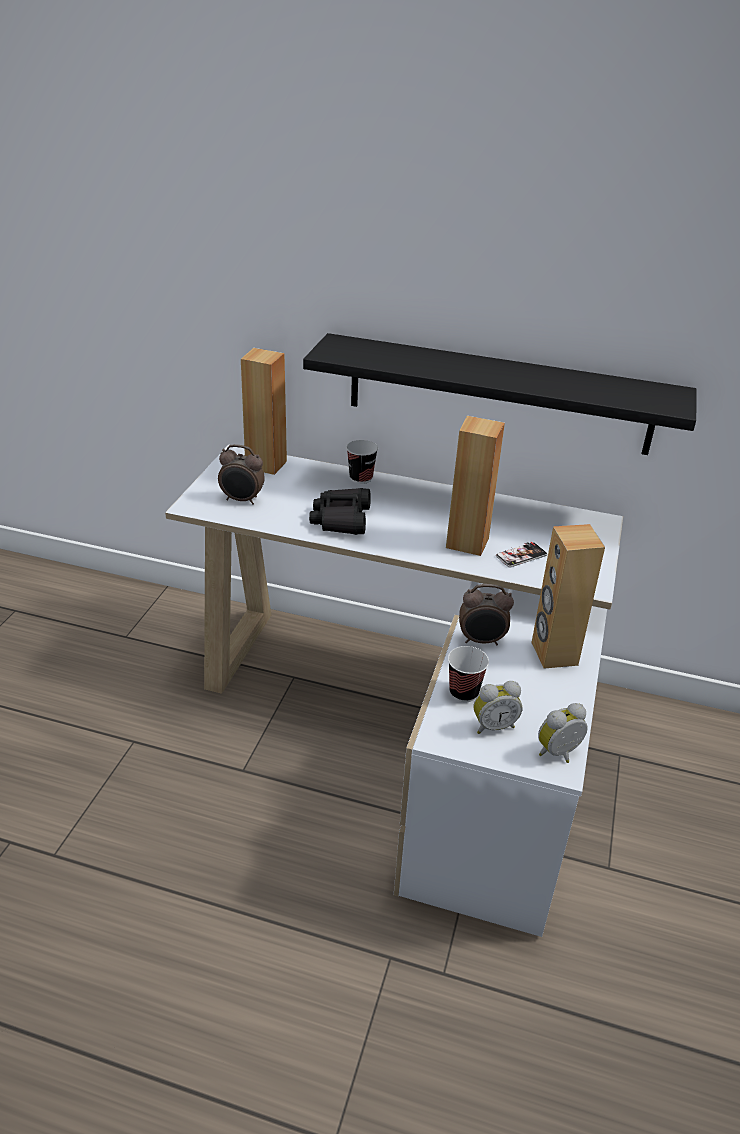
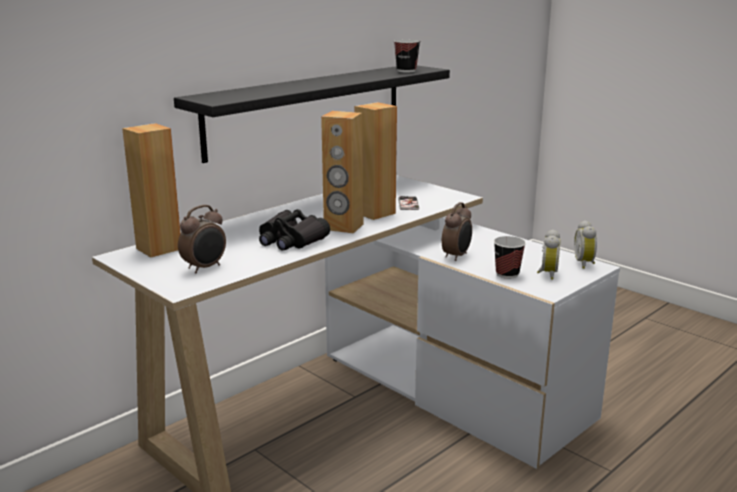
camera: 60 degrees left, 15 degrees down
cup [346,440,378,484] -> cup moved to [394,39,420,72]
brown speaker [531,524,605,669] -> brown speaker moved to [321,111,363,234]

